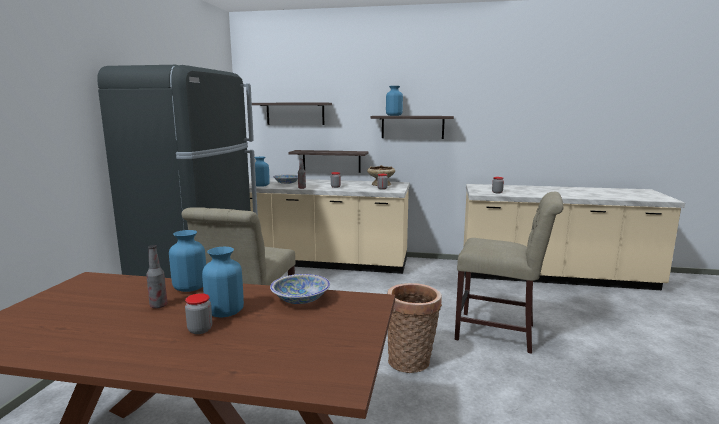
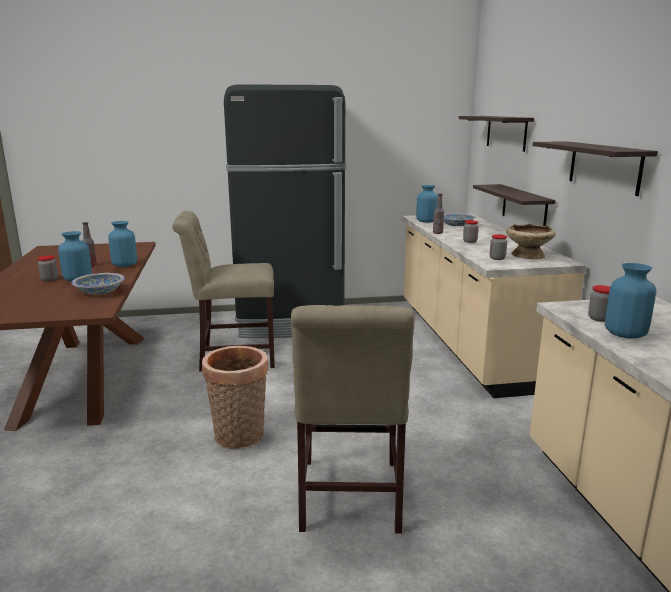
camera: 70 degrees right, 5 degrees up
blue vase [386,86,403,116] -> blue vase moved to [605,263,656,339]

